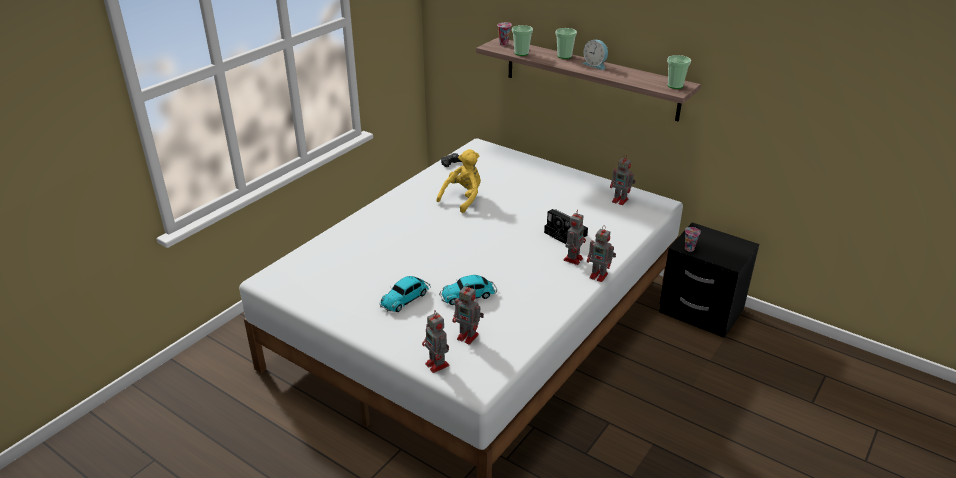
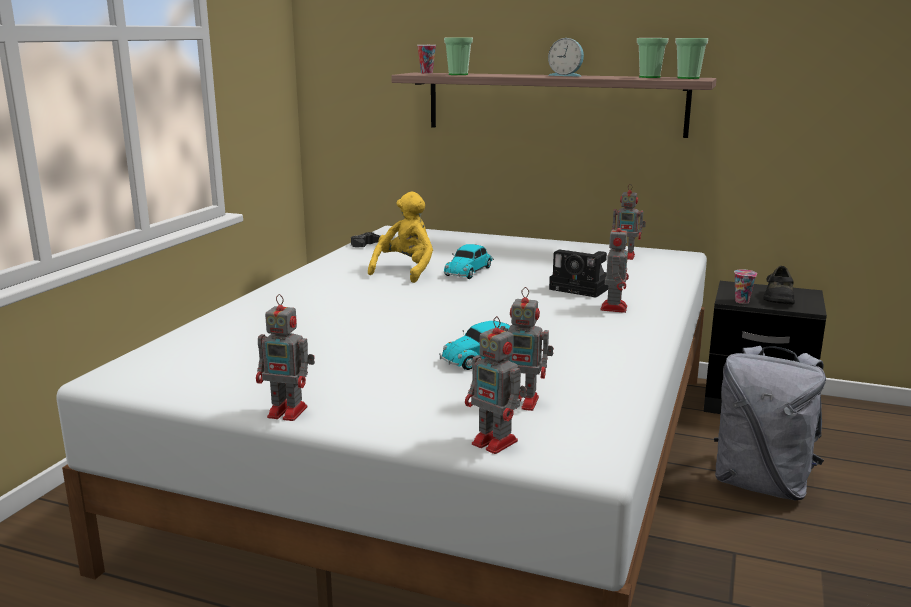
camera: 15 degrees left, 15 degrees down
toy car [379,276,431,312] -> toy car moved to [444,244,494,279]
cup [555,28,577,59] -> cup moved to [637,38,669,78]
toy robot [587,226,616,282] -> toy robot moved to [256,294,315,421]
none -> grey backpack [714,346,826,501]
none -> black shoe [763,266,795,304]

